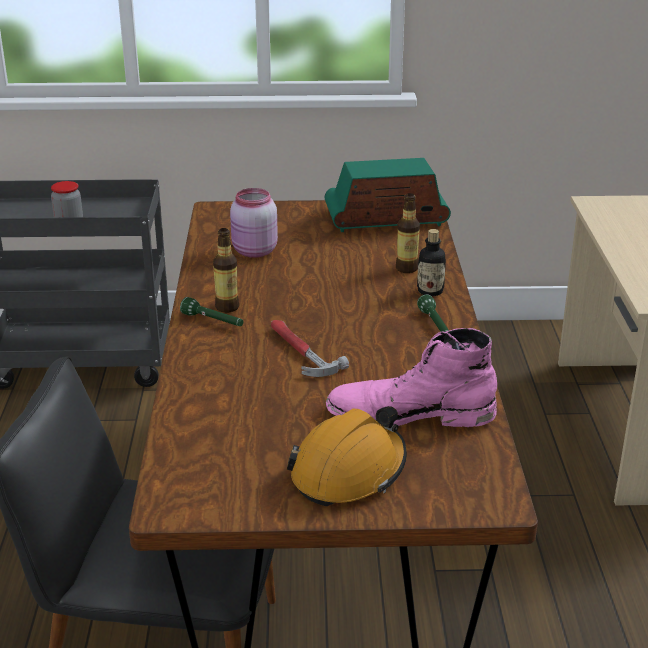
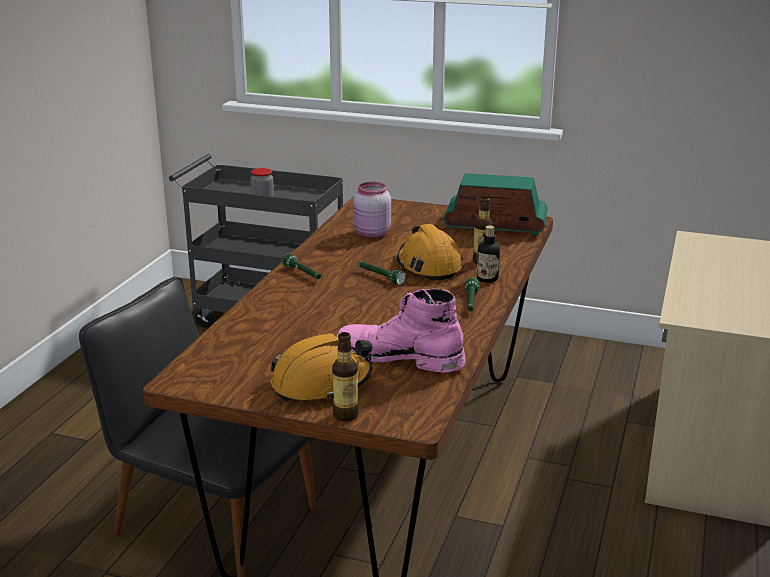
camera: 20 degrees right, 5 degrees down
bottle [213,228,239,313] -> bottle moved to [332,332,359,422]
hammer [271,320,349,377] -> none
none -> green flashlight [358,261,406,285]
none -> orange hard hat [397,224,463,280]

